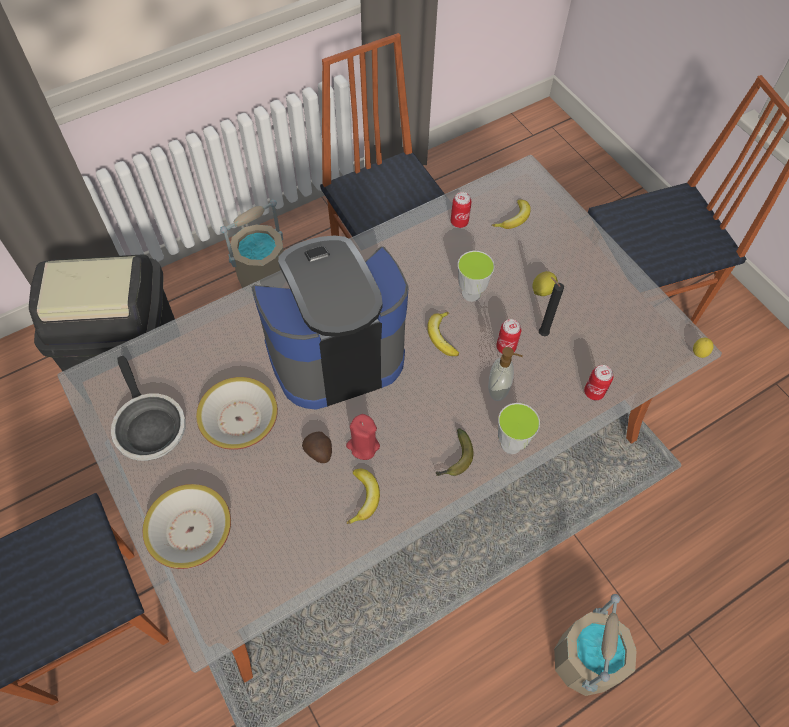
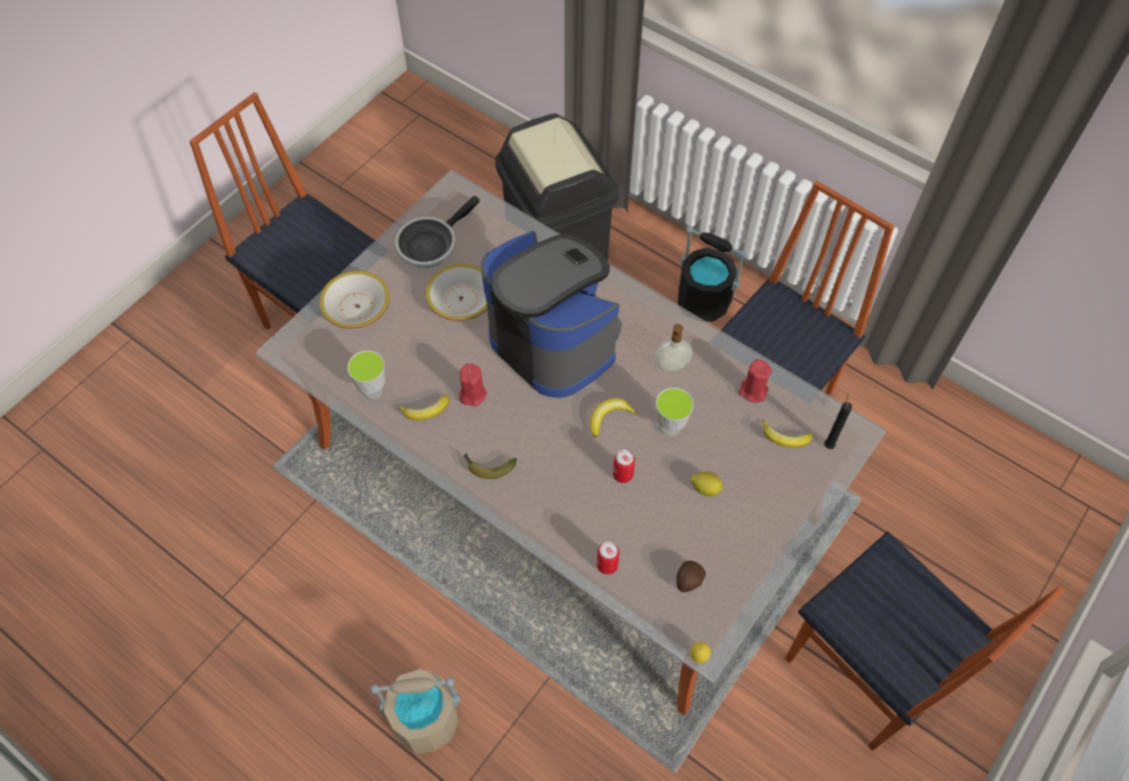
camera: 70 degrees right, 0 degrees up
beige bucket [220,200,284,288] -> black bucket [678,226,746,322]
potato [302,432,332,463] -> potato moved to [676,561,706,592]
can [451,192,472,228] -> red candle [738,359,772,402]
soap dispenser [488,347,523,401] -> soap dispenser moved to [655,324,692,372]
cup [498,403,540,454] -> cup moved to [347,351,385,399]
black candle [539,277,564,336] -> black candle moved to [824,392,852,449]

